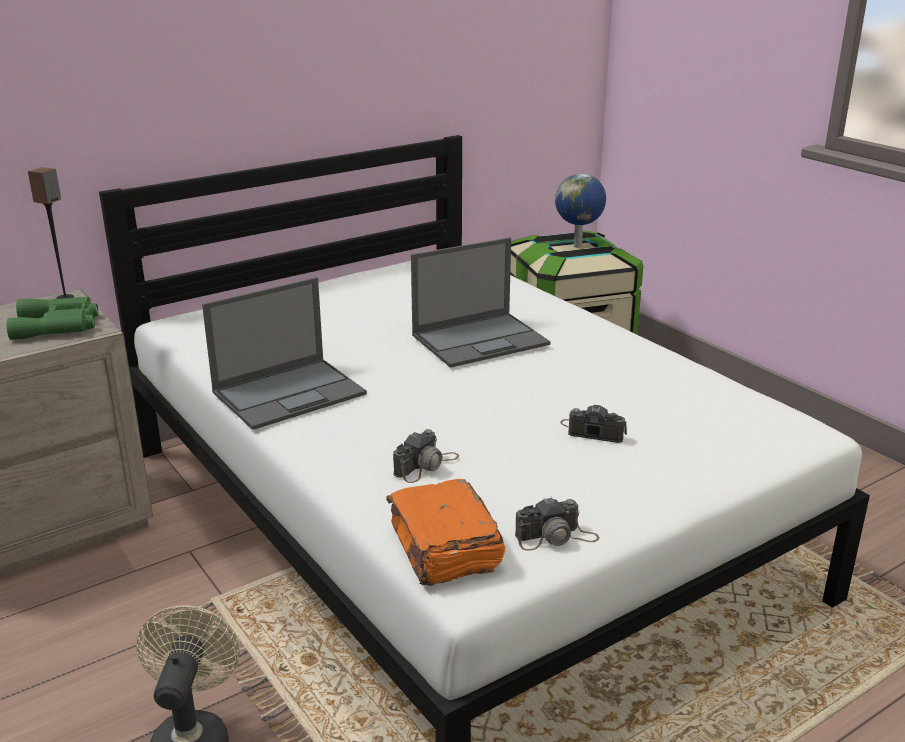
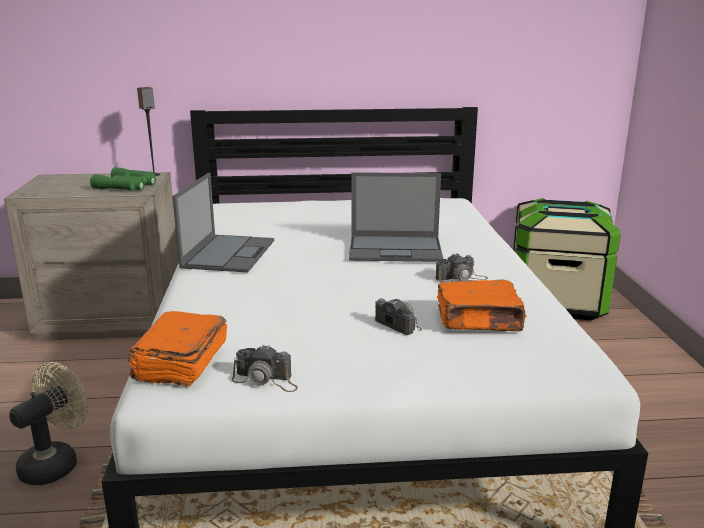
camera: 30 degrees right, 5 degrees down
laptop [202,277,367,430] -> laptop turned 75 degrees counterclockwise [172,173,274,273]
camera [393,429,459,483] -> camera moved to [435,253,488,282]
globe [555,174,606,248] -> none
none -> orange book [437,279,527,331]

